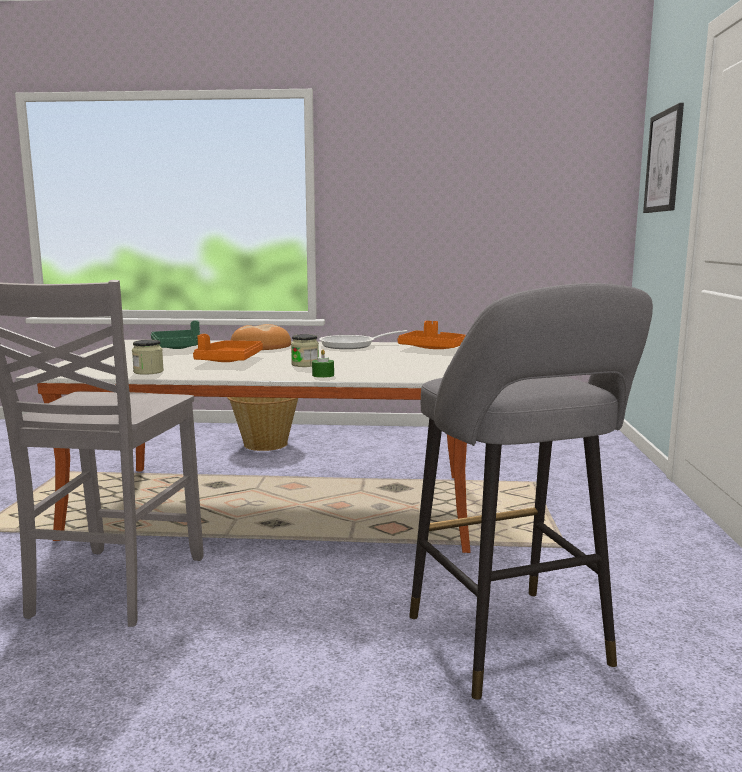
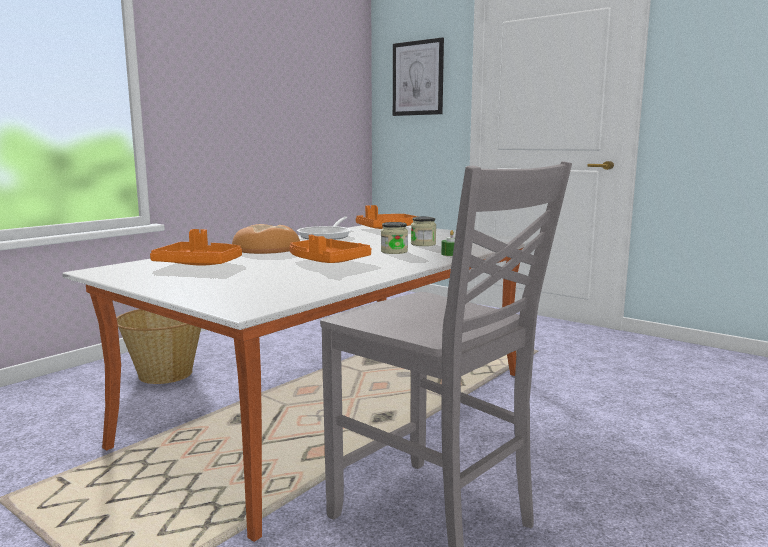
camera: 55 degrees left, 0 degrees up
jar [132,340,164,375] -> jar moved to [411,217,436,246]
green tray [151,320,200,349] -> orange tray [150,229,242,265]
grey stool [409,283,653,700] -> none

